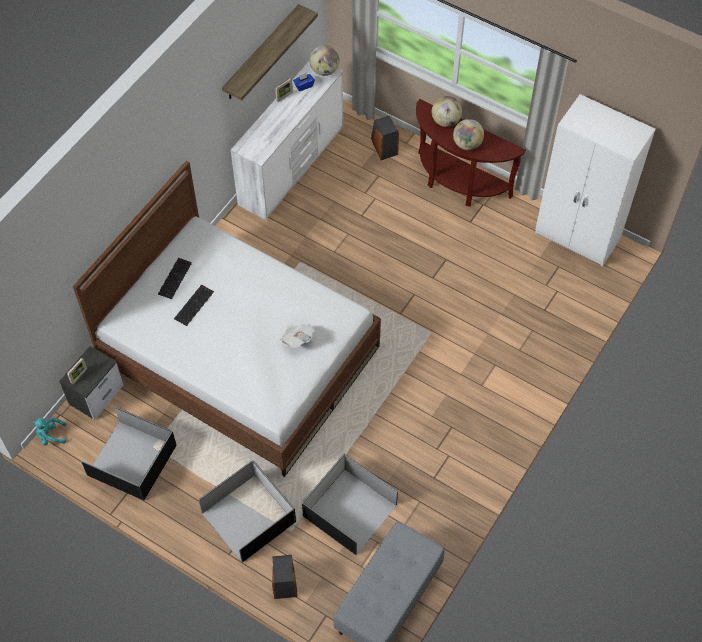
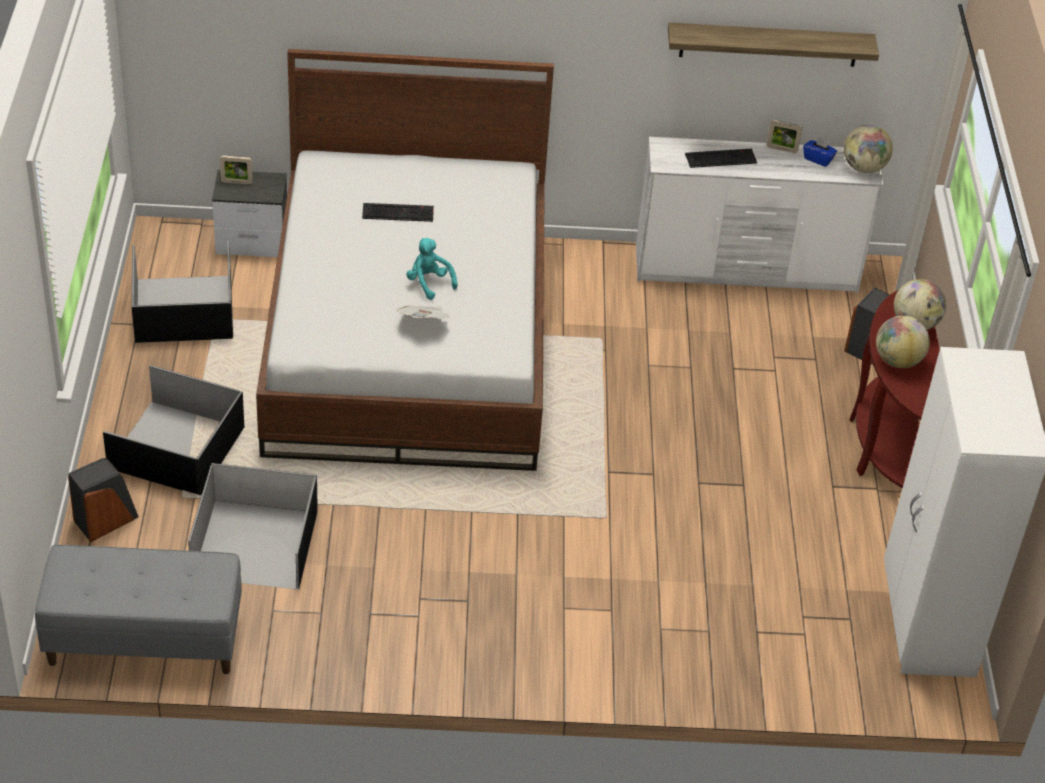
camera: 55 degrees right, 15 degrees down
turquoise plush toy [33,418,67,445] -> turquoise plush toy moved to [406,238,458,300]
keyboard [158,258,192,299] -> keyboard moved to [685,148,757,168]

